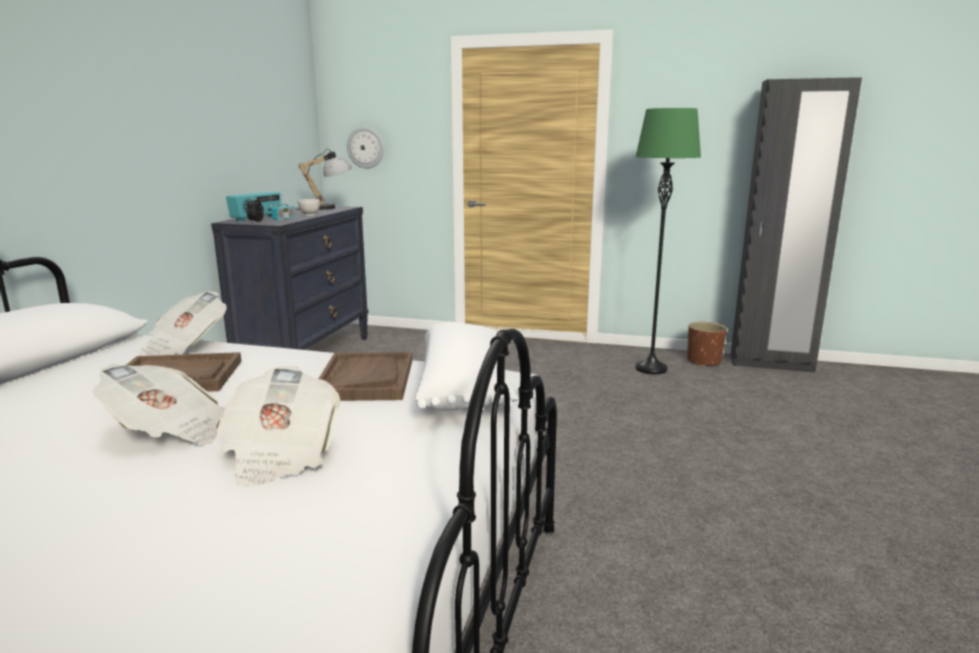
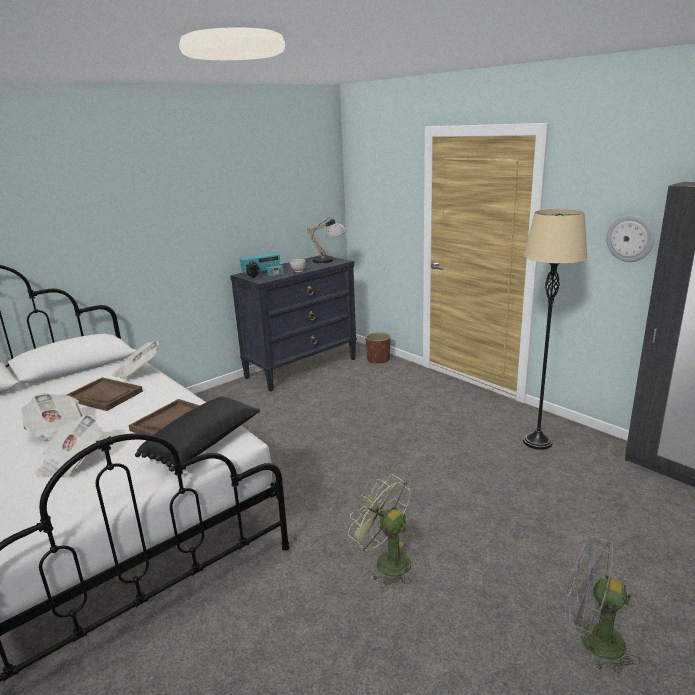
camera: 35 degrees right, 5 degrees up
wall clock [347,127,384,169] -> wall clock moved to [607,215,654,262]
white pillow [414,322,519,411] -> black pillow [135,396,260,472]
green floor lamp [635,108,701,375] -> beige floor lamp [523,209,588,450]
brown planter [687,322,727,367] -> brown planter moved to [365,332,391,364]
none -> green fan [348,474,411,586]
none -> grey fan [564,536,640,673]

